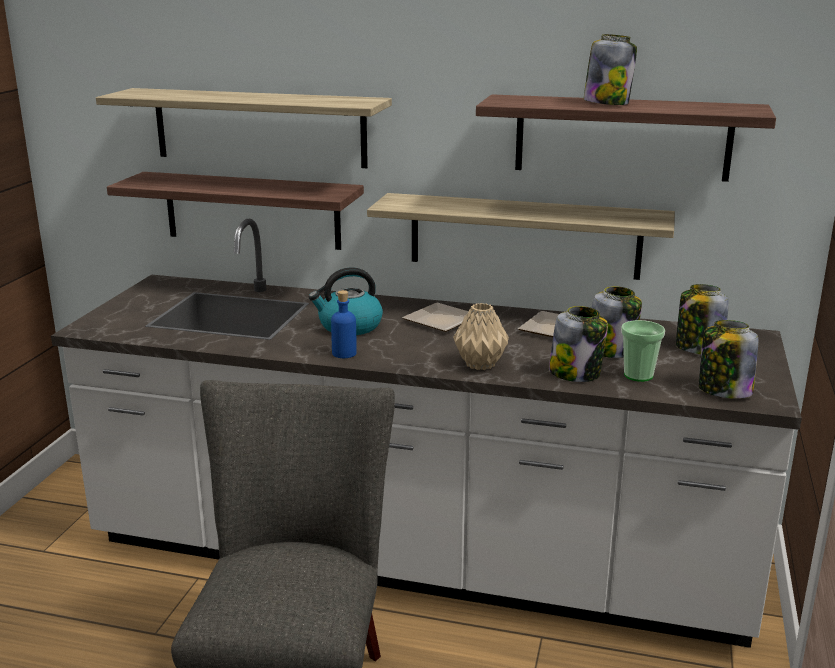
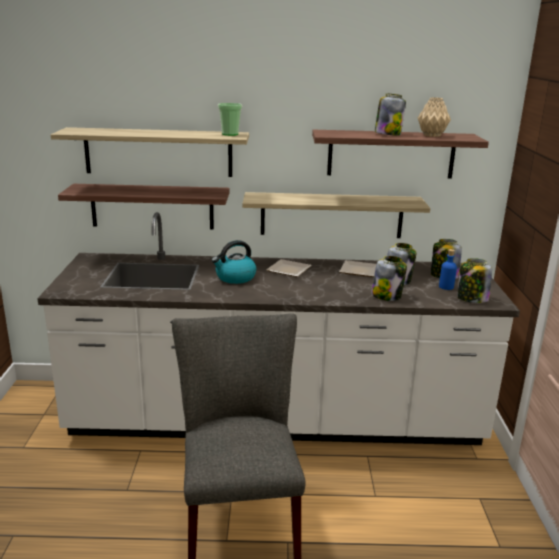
camera: 15 degrees left, 0 degrees up
blue bottle [331,290,357,358] -> blue bottle moved to [439,249,457,290]
beige vase [453,303,509,370] -> beige vase moved to [418,97,451,137]
cup [621,320,665,382] -> cup moved to [218,103,242,136]

